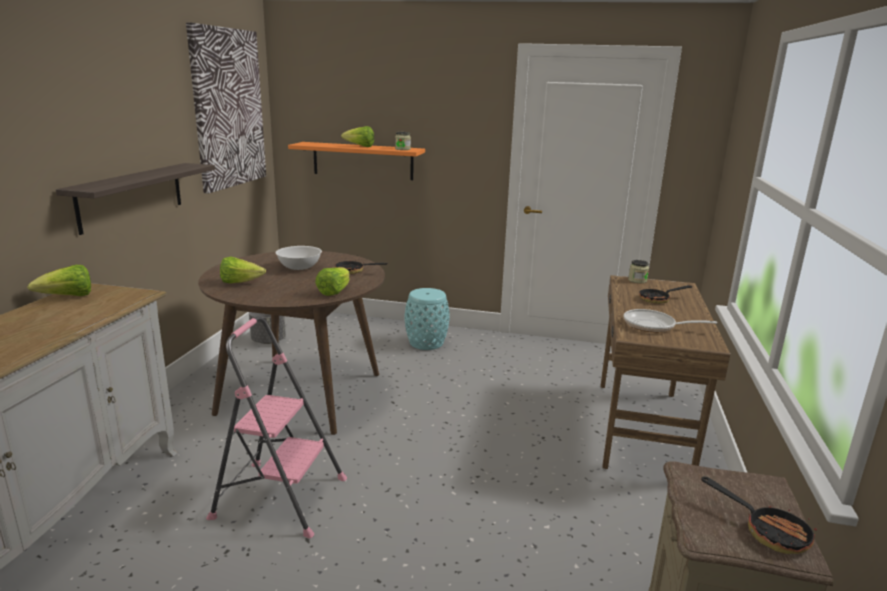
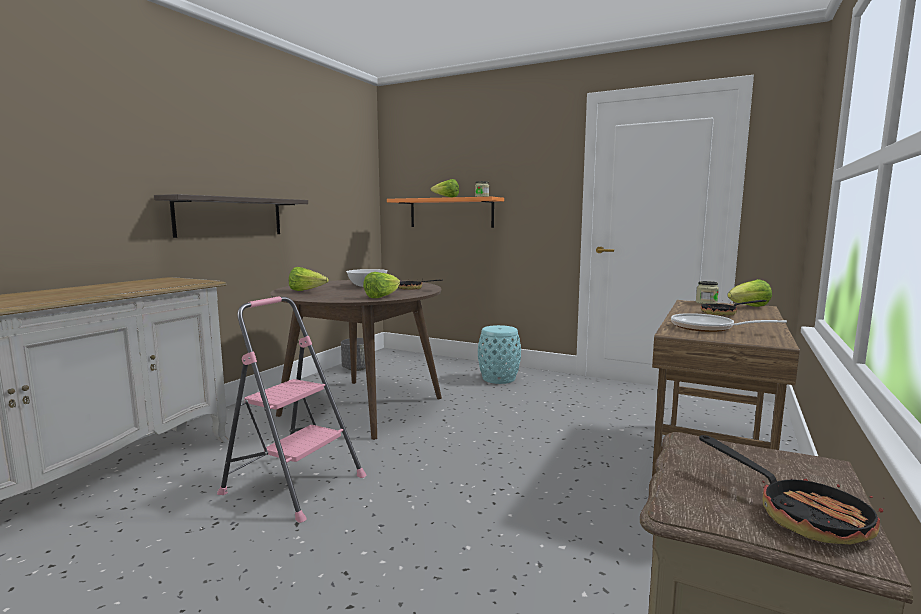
camera: 15 degrees right, 10 degrees down
lettuce [27,265,91,296] -> lettuce moved to [727,279,772,307]
picture [186,22,266,194] -> none

